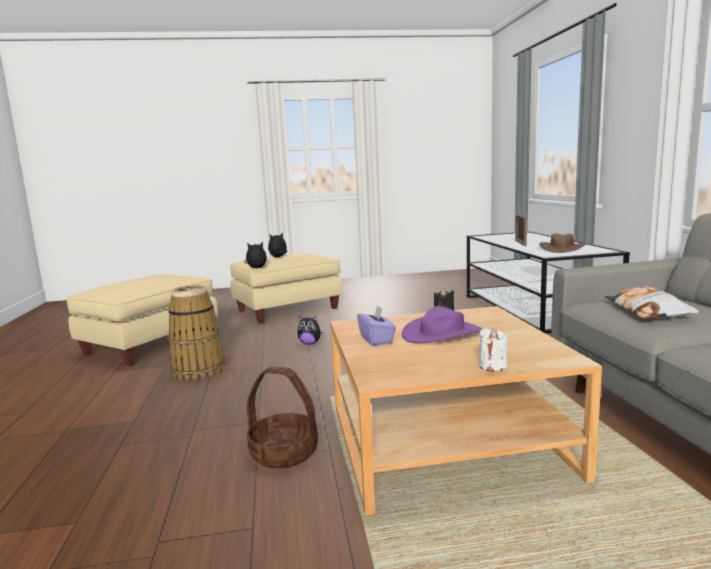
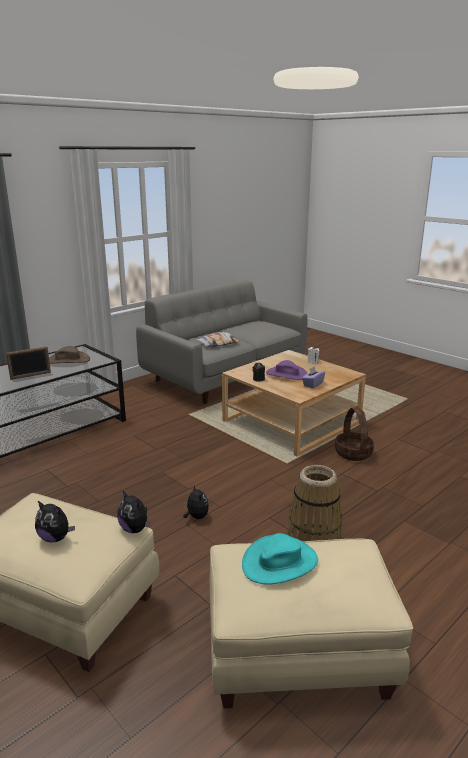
camera: 125 degrees left, 10 degrees up
none -> turquoise hat [242,533,318,585]

